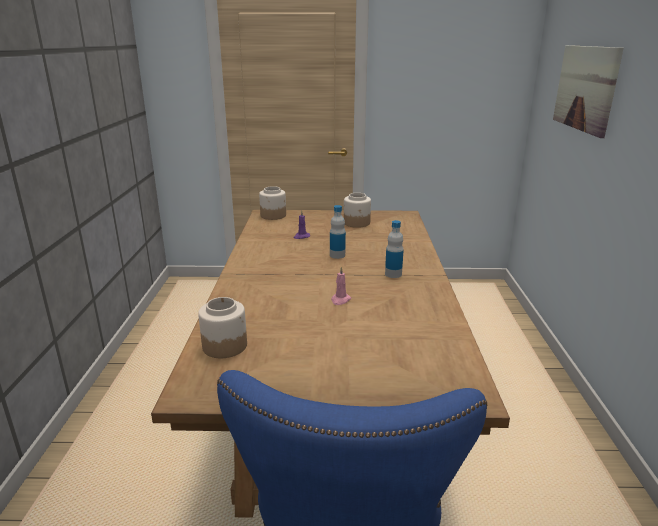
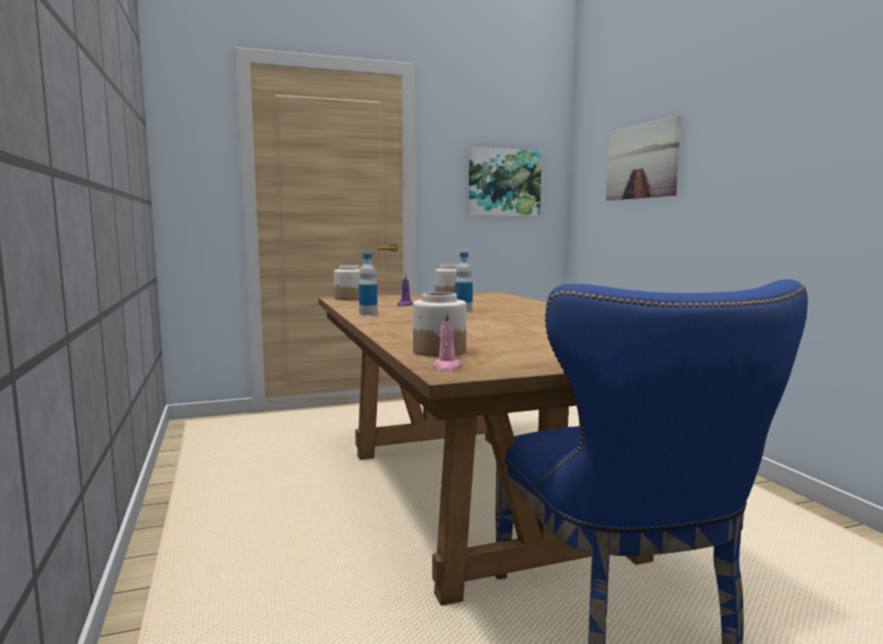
camera: 20 degrees left, 15 degrees down
pink candle [331,267,351,305] -> pink candle moved to [433,310,462,371]
bottle [385,220,404,278] -> bottle moved to [359,253,378,315]
none -> picture [469,147,542,216]

